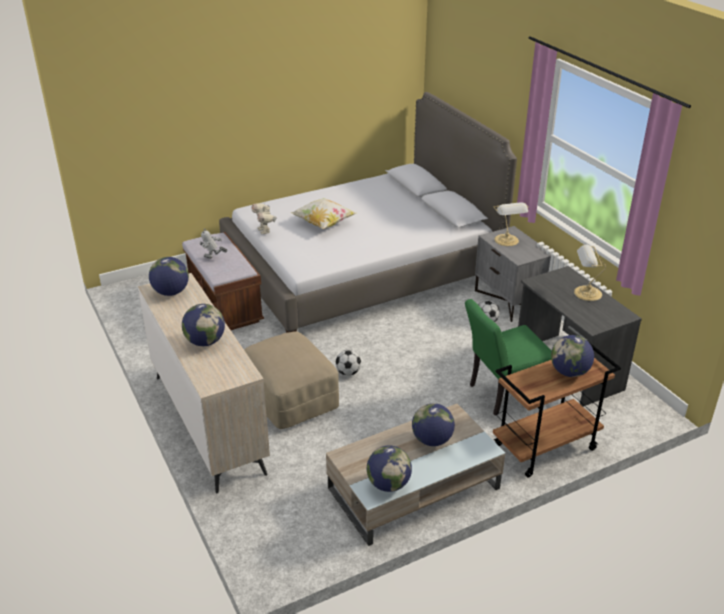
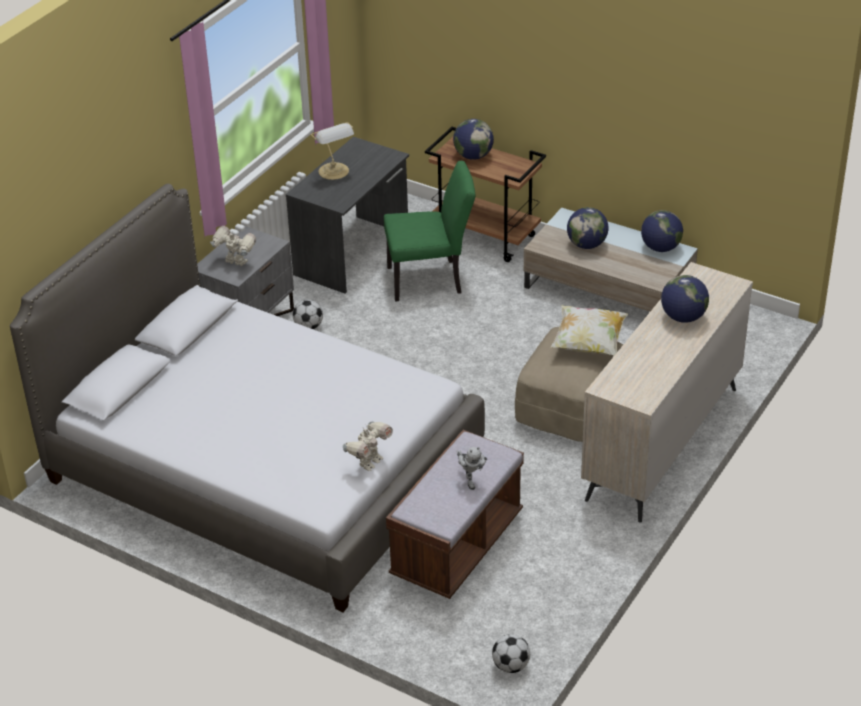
camera: 120 degrees left, 5 degrees up
globe [149,257,189,296] -> none
pillow [291,198,356,229] -> pillow moved to [551,306,628,355]
football [335,350,361,376] -> football moved to [492,634,530,673]
green chair [465,299,551,416] -> green chair turned 45 degrees counterclockwise [384,161,475,302]
table lamp [494,202,528,246] -> toy robot [210,226,256,266]

